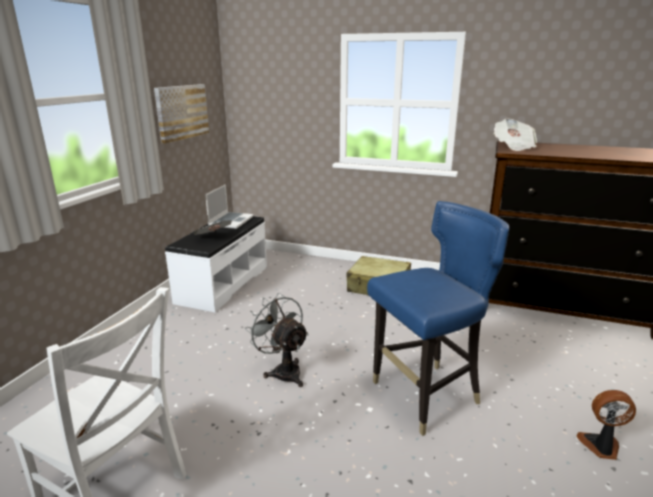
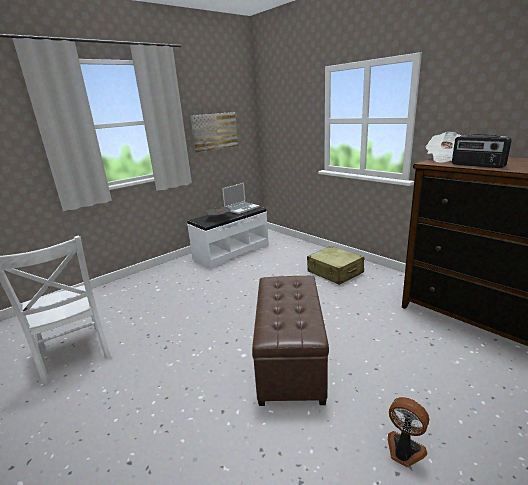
camera: 30 degrees right, 0 degrees up
grey fan [245,293,309,387] -> none
blue chair [367,201,509,436] -> brown ottoman [252,276,329,406]
none -> radio [452,134,512,168]

